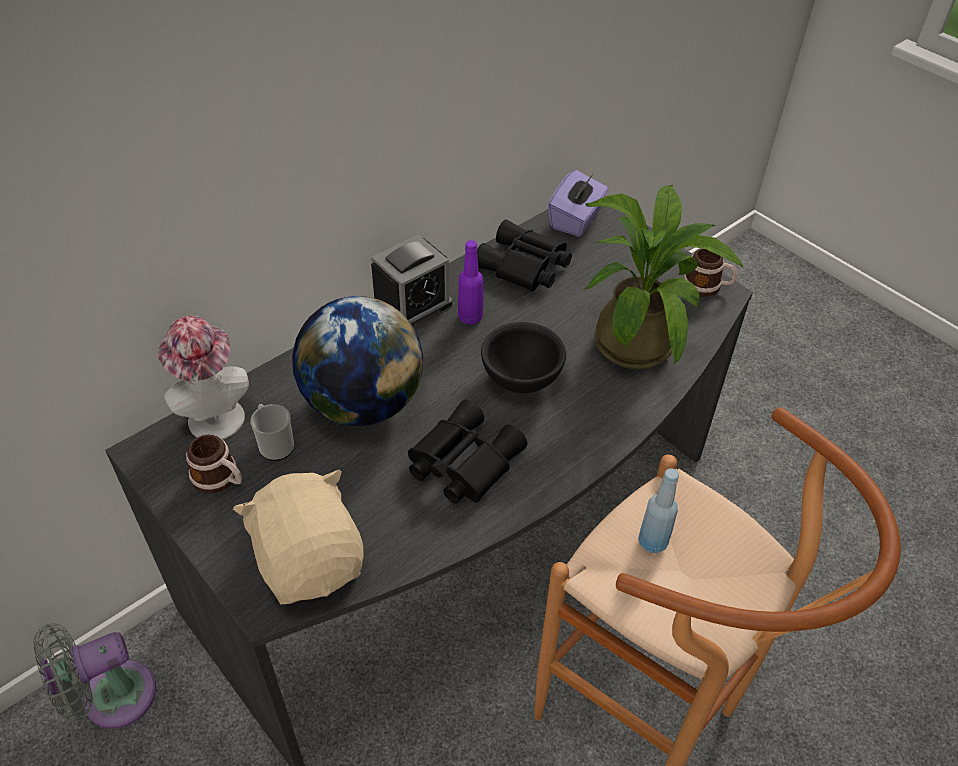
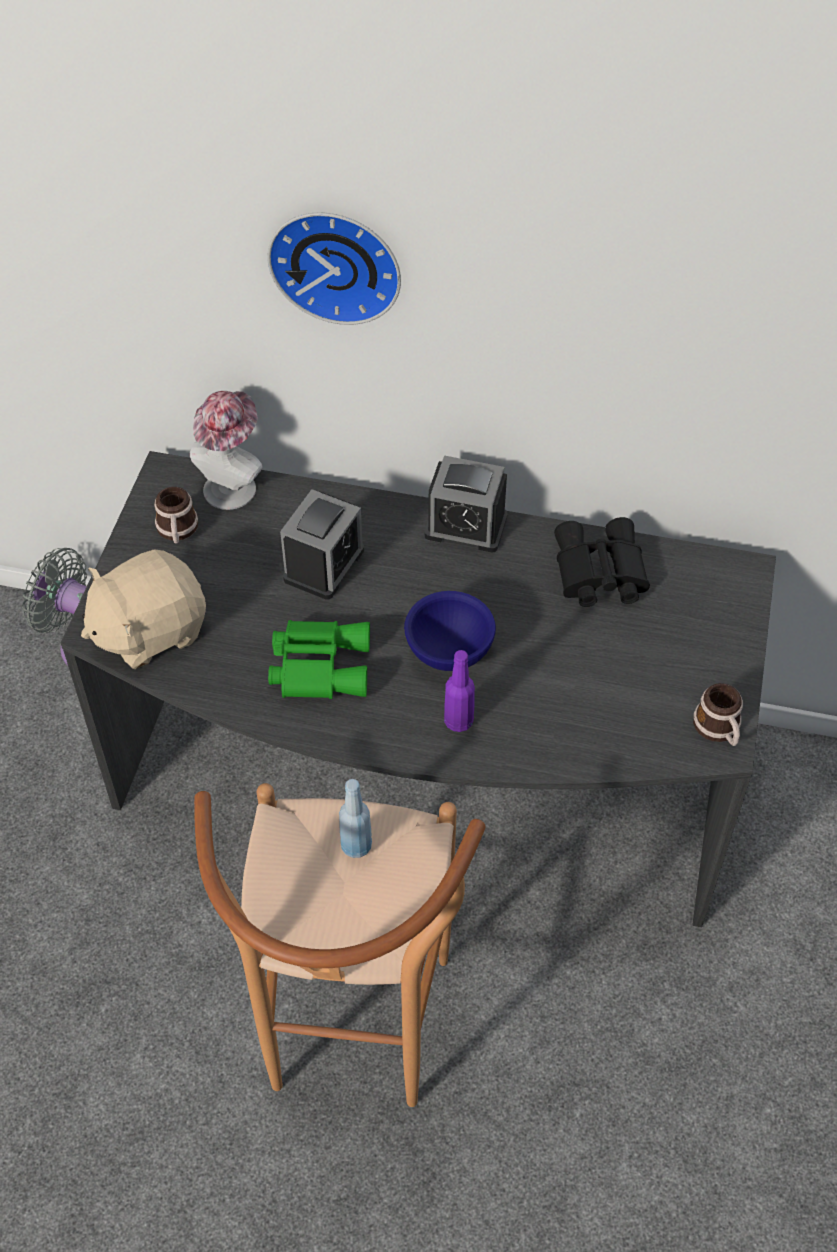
camera: 55 degrees right, 5 degrees up
beige plush toy [233,470,364,604] -> beige plush toy turned 150 degrees counterclockwise [81,549,206,669]
mug [250,404,294,461] -> none
globe [292,296,423,426] -> alarm clock [280,489,364,600]
black binoculars [408,400,527,504] -> green binoculars [268,620,370,699]
purple bottle [458,240,483,324] -> purple bottle moved to [444,650,475,732]
black bowl [481,322,566,393] -> blue bowl [404,591,496,671]
purple tissue box [548,170,608,237] -> none
potted plant [583,185,744,369] -> none
none -> wall clock [267,212,401,325]

